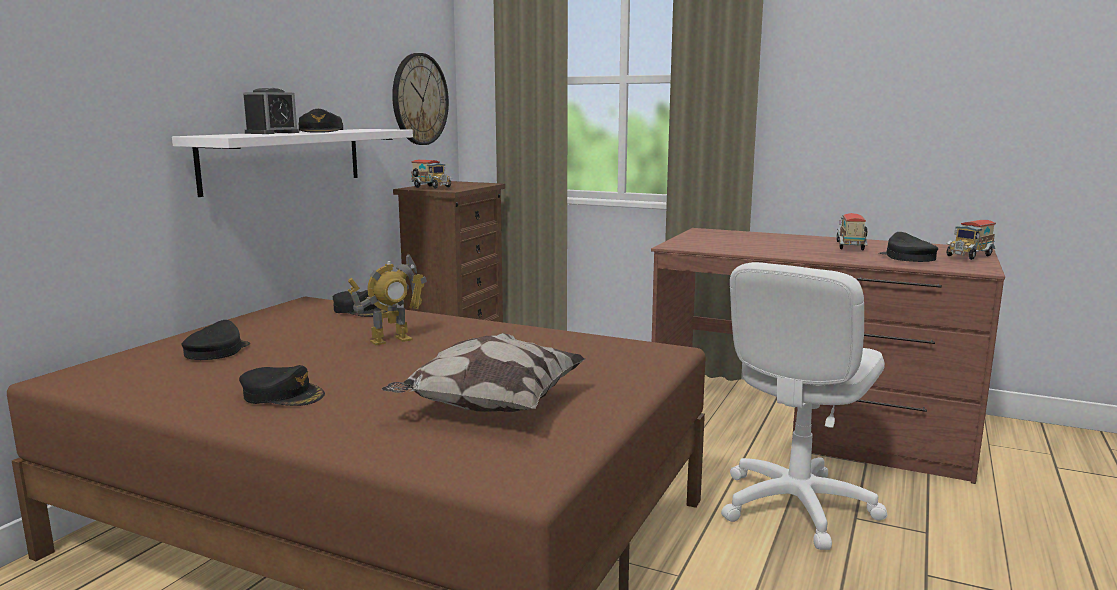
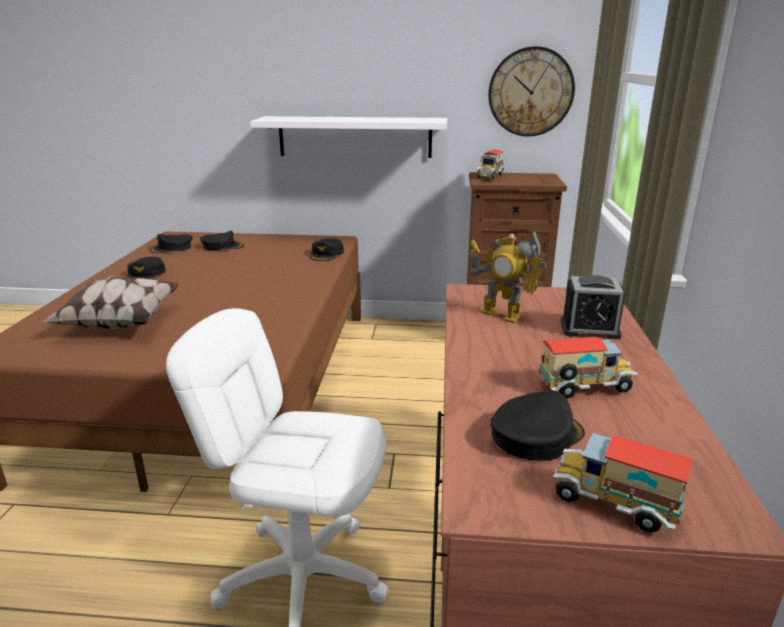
camera: 70 degrees right, 10 degrees up
alarm clock [243,88,299,134] -> alarm clock moved to [561,275,625,339]
black cap [299,109,343,133] -> black cap moved to [150,234,193,253]
toy robot [347,254,427,345] -> toy robot moved to [469,232,546,323]

